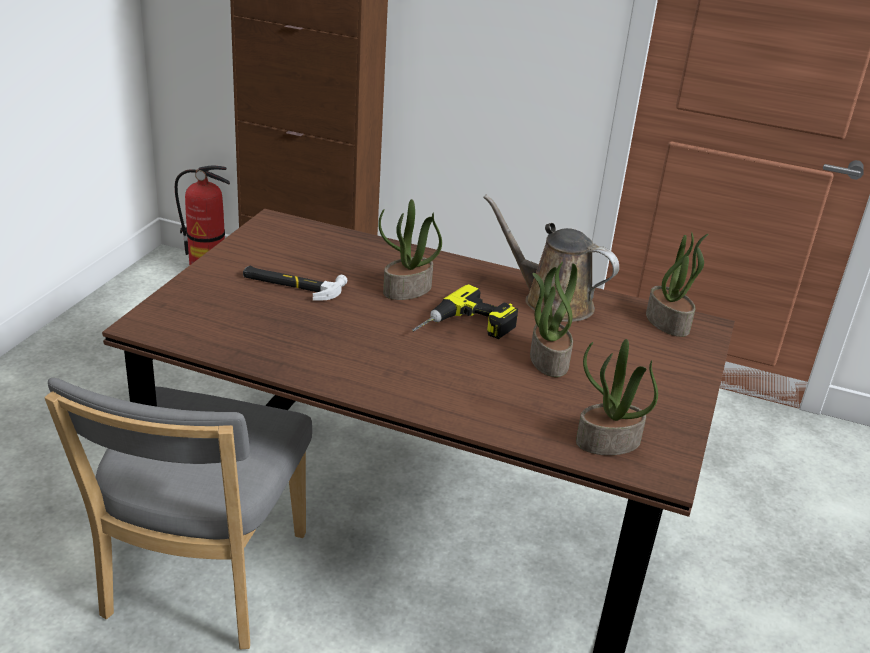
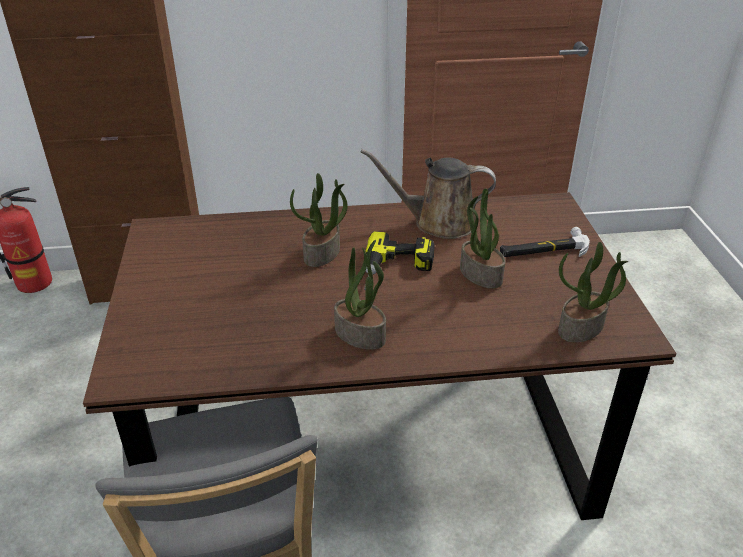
camera: 25 degrees left, 5 degrees up
hammer [243,266,348,301] -> hammer moved to [500,227,590,257]
potted plant [646,232,708,337] -> potted plant moved to [334,240,386,350]

